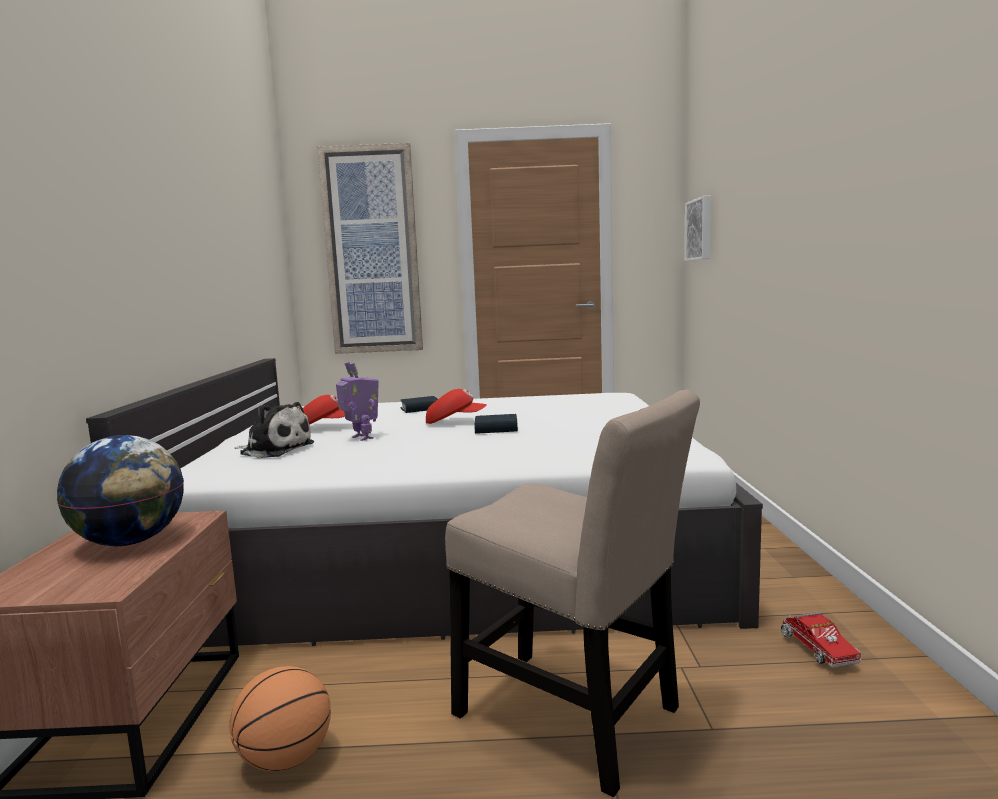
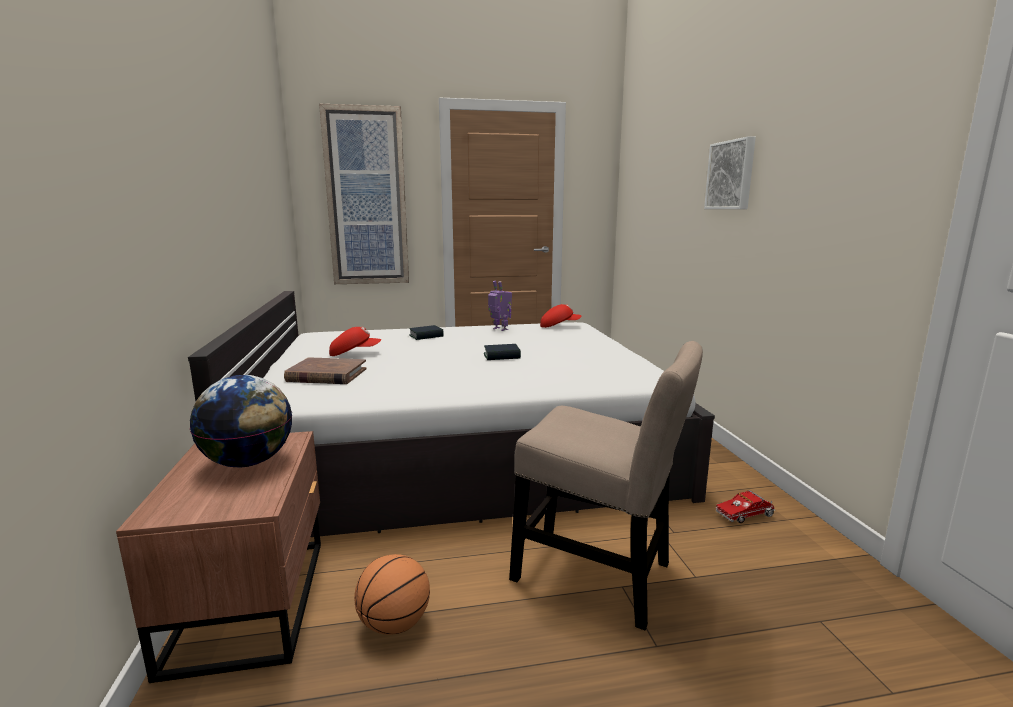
camera: 10 degrees left, 5 degrees up
plush toy [235,402,314,458] -> brown book [284,357,367,384]
toy robot [336,362,379,441] -> toy robot moved to [488,281,512,331]
red cap [426,389,487,424] -> red cap moved to [540,304,582,328]
picture [685,196,711,261] -> picture moved to [704,136,756,209]
toy truck [781,612,861,668] -> toy truck turned 90 degrees clockwise [716,490,775,523]

